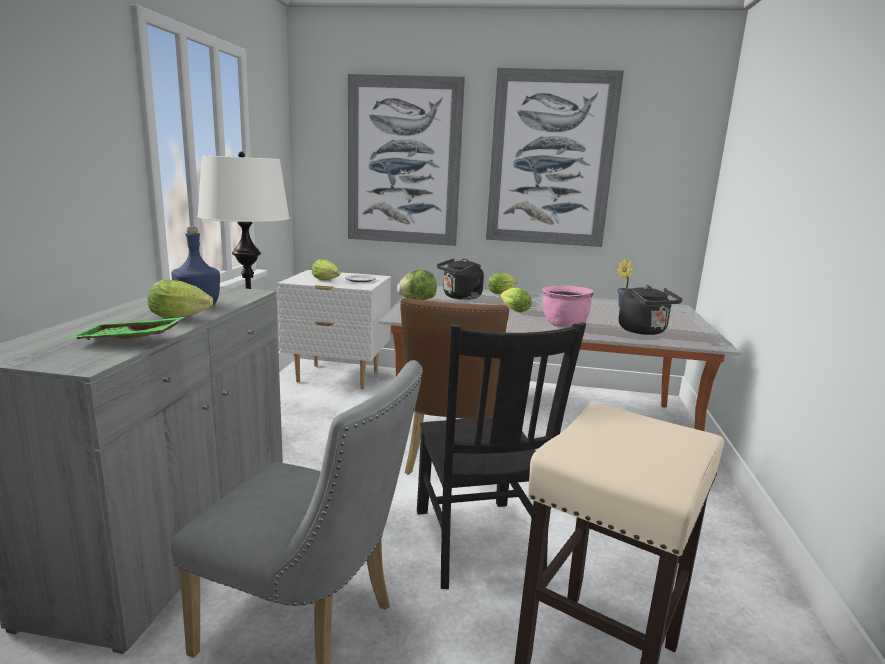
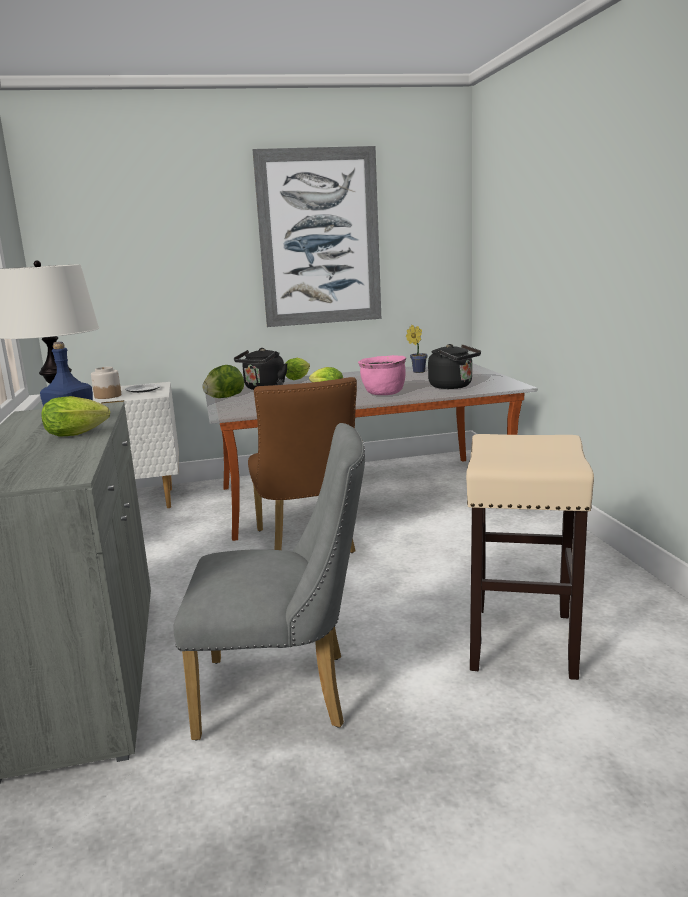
camera: 20 degrees left, 0 degrees up
green tray [69,317,185,340] -> none
lettuce [312,259,341,280] -> jar [91,367,121,399]
picture [348,74,465,246] -> none
black chair [417,322,586,589] -> none

